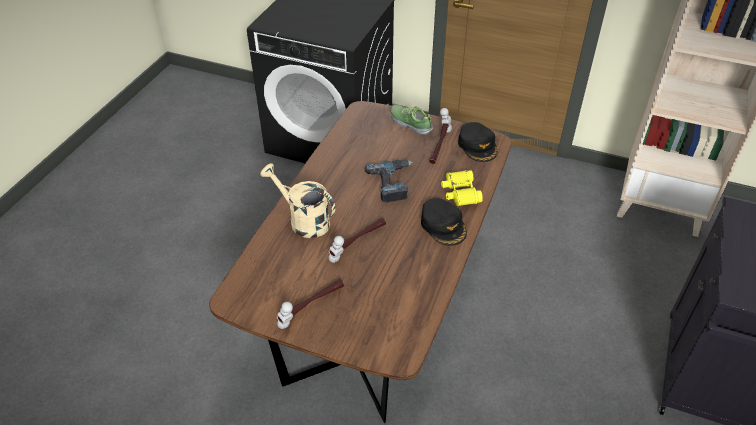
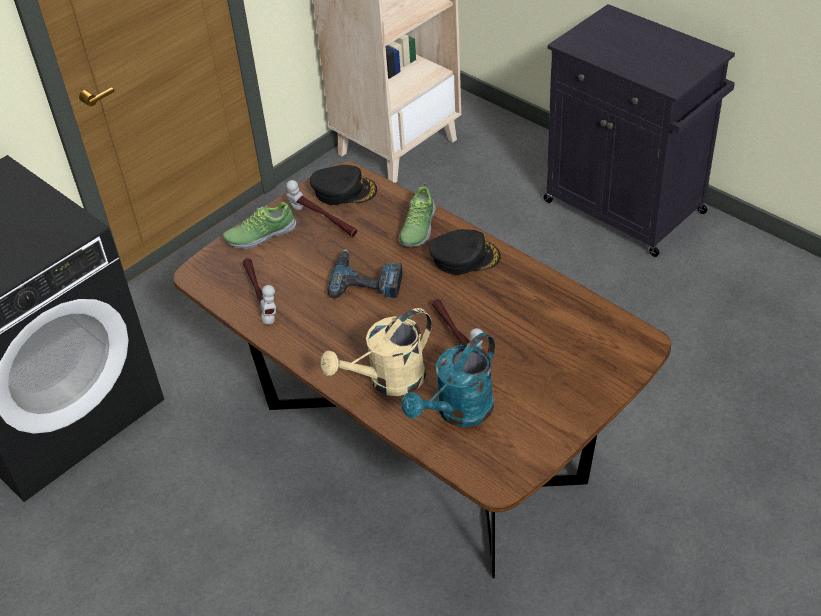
camera: 65 degrees left, 0 degrees up
hammer [277,279,344,329] -> hammer moved to [243,258,276,325]
yellow binoculars [441,170,483,206] -> shoe [399,183,436,247]
none -> turquoise watering can [402,333,495,427]

